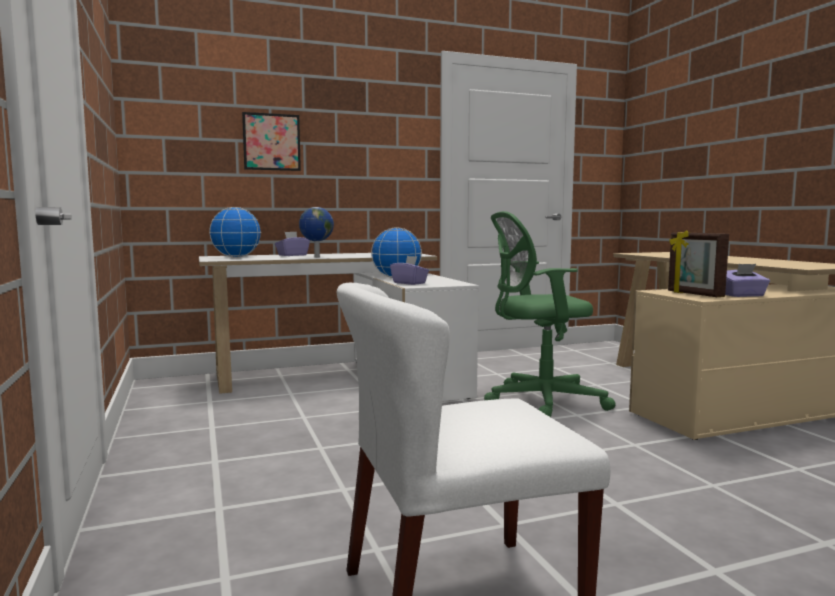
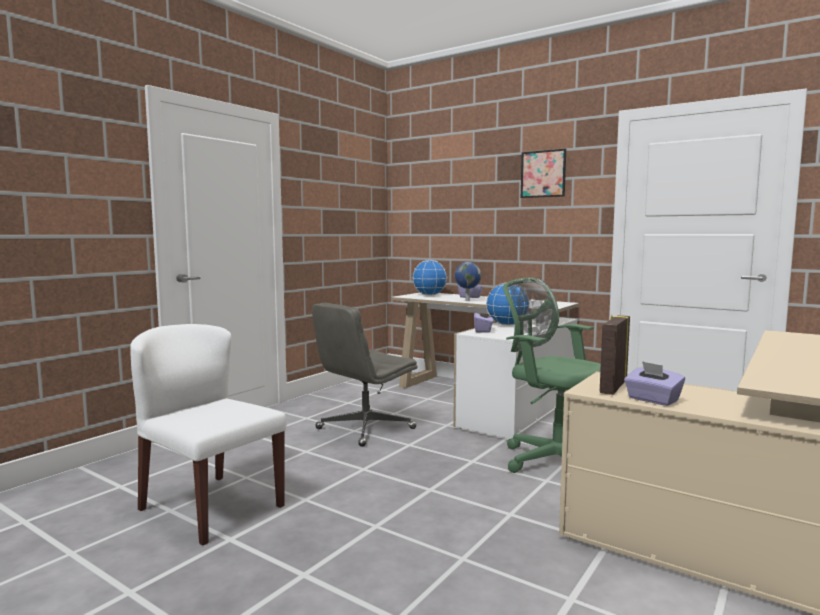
camera: 55 degrees right, 0 degrees up
picture [242,112,301,171] -> picture moved to [521,149,566,198]
none -> grey office chair [312,303,418,447]

